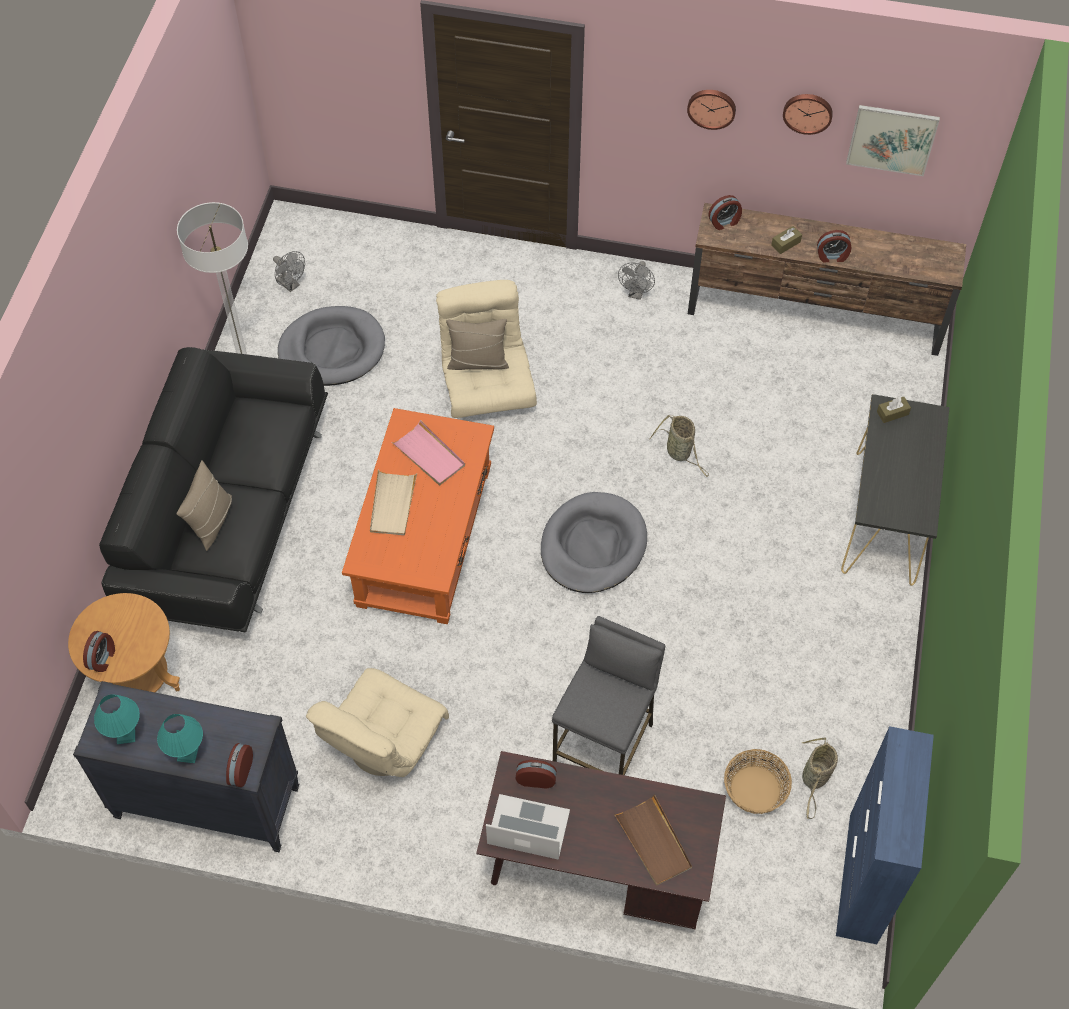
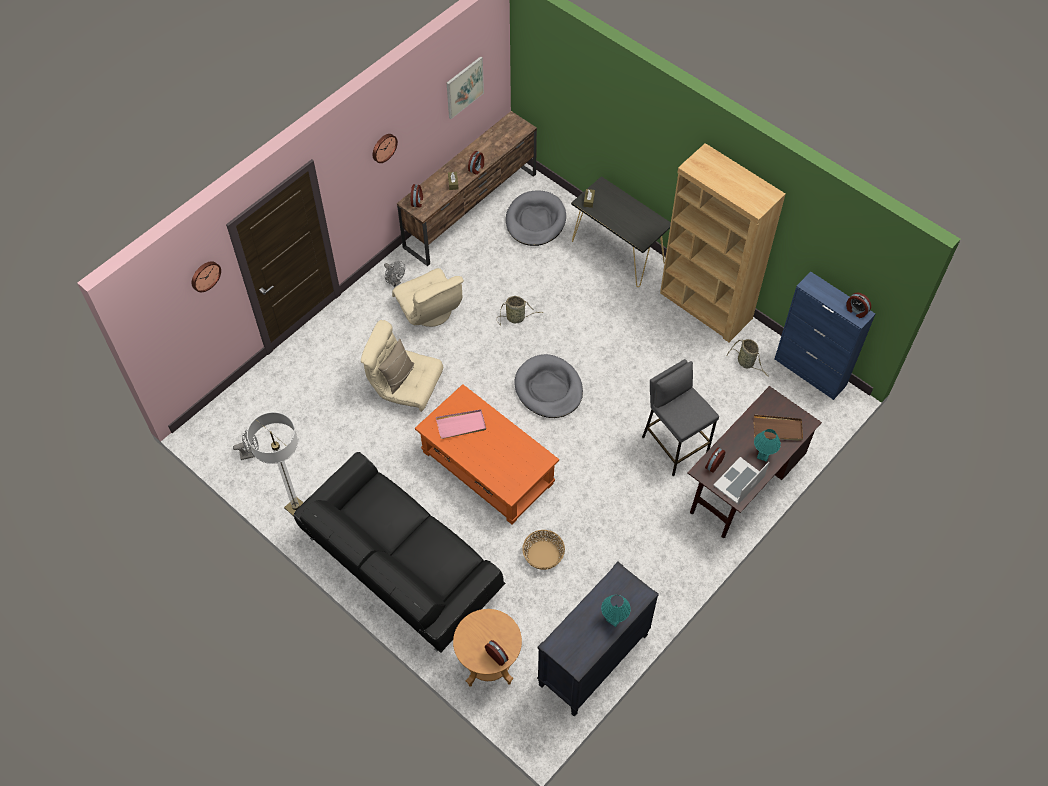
camera: 60 degrees left, 0 degrees up
turquoise table lamp [94,694,140,744] -> turquoise table lamp moved to [754,429,781,462]
beige pillow [177,460,232,551] -> none
alarm clock [226,743,253,787] -> alarm clock moved to [846,292,871,318]
grey dog bed [278,306,385,386] -> grey dog bed moved to [506,190,566,246]
beige armchair [306,668,449,777] -> beige armchair moved to [392,268,464,327]
beige tray [370,470,417,535] -> none
basket [724,749,792,814] -> basket moved to [522,530,565,570]
wall clock [783,94,833,135] -> wall clock moved to [192,261,221,292]
none -> brown bookcase [660,143,786,342]

